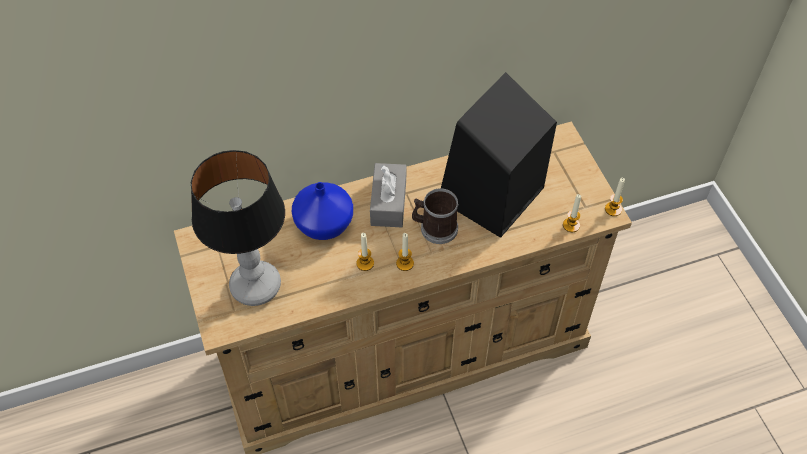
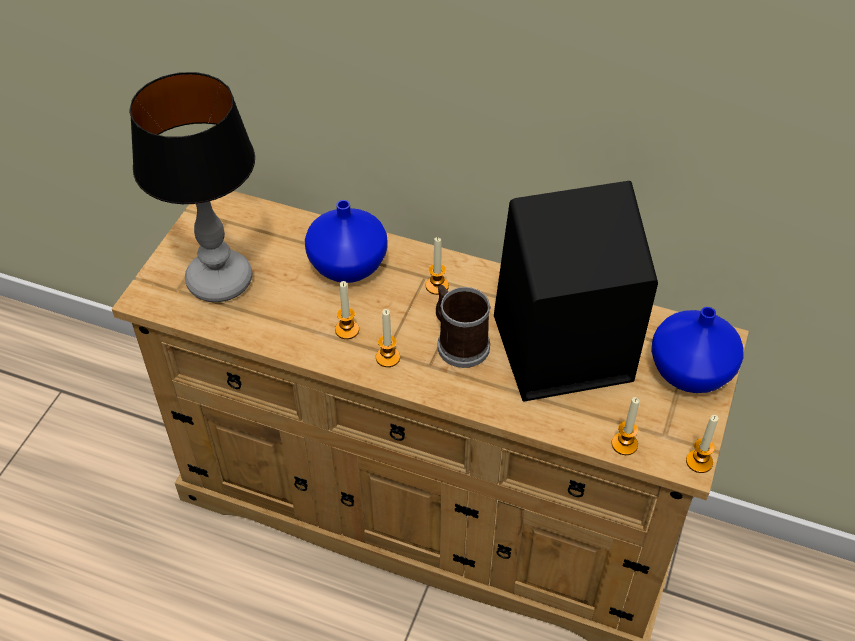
camera: 40 degrees right, 5 degrees down
grey tissue box [370,163,406,227] -> candle [426,237,449,295]
none -> blue vase [651,307,744,393]

